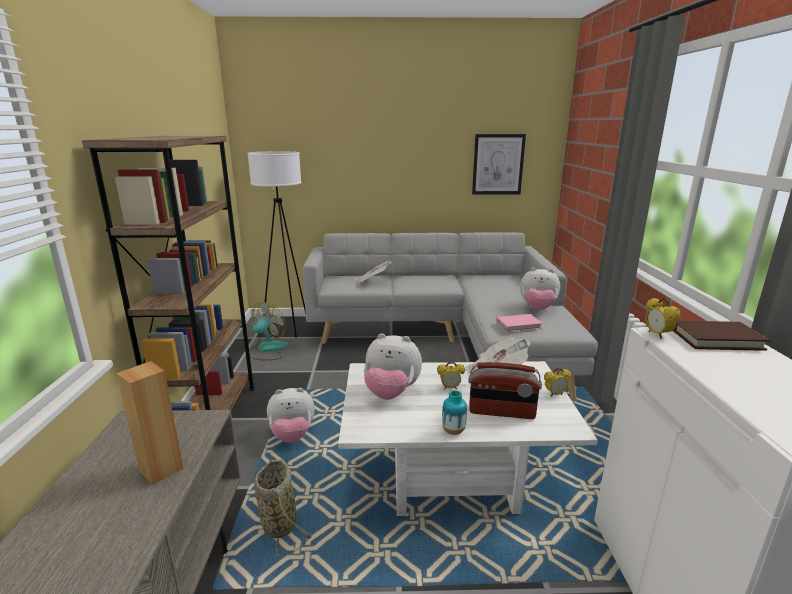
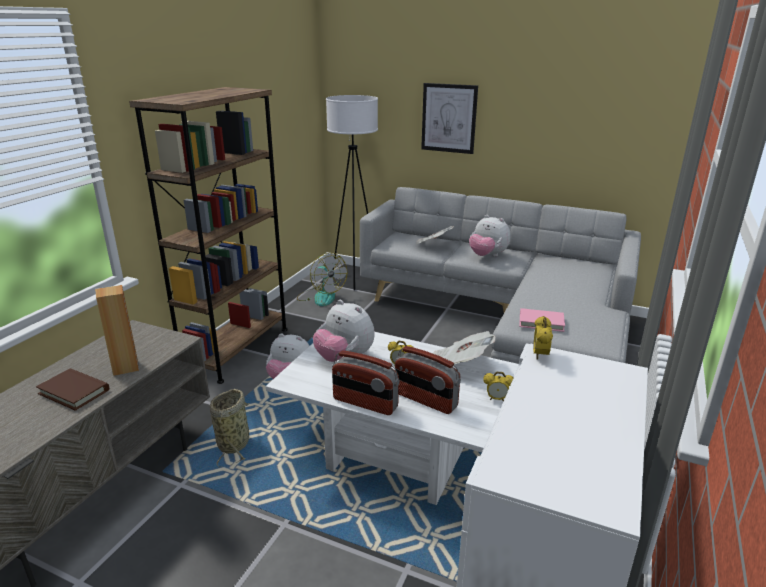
camera: 25 degrees right, 5 degrees up
fan [250,302,289,360] -> fan turned 90 degrees clockwise [297,253,347,306]
vase [442,390,467,435] -> radio [332,350,400,415]
picture [472,134,526,195] -> picture moved to [421,83,478,154]
plush toy [520,267,560,310] -> plush toy moved to [469,215,511,257]
brown book [673,321,770,351] -> brown book moved to [36,369,109,411]

